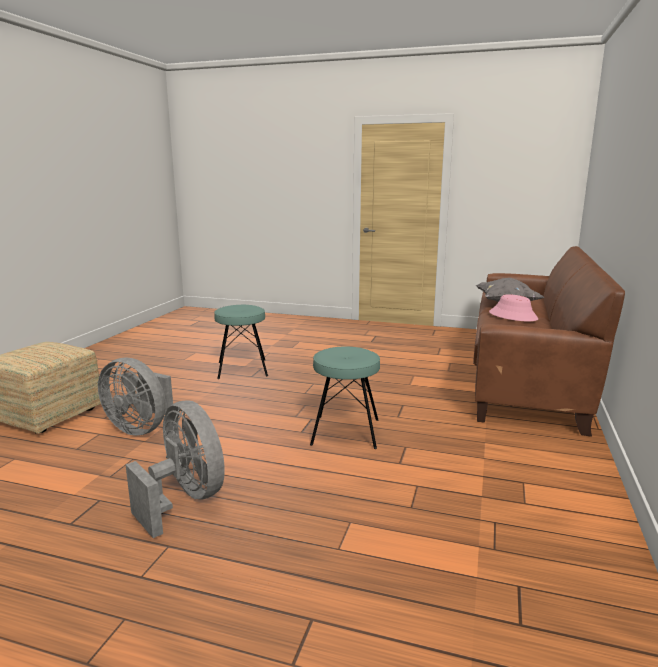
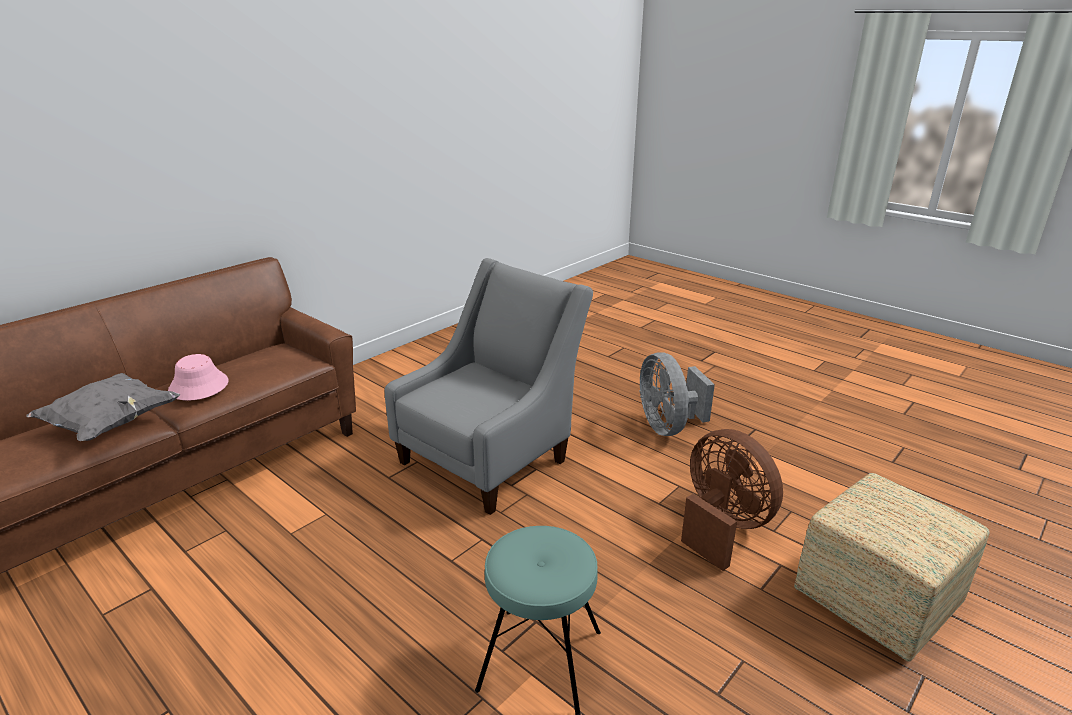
camera: 155 degrees left, 10 degrees up
grey fan [98,357,173,436] -> brown fan [681,429,783,571]
turquoise stool [310,347,380,449] -> grey armchair [385,258,593,515]

